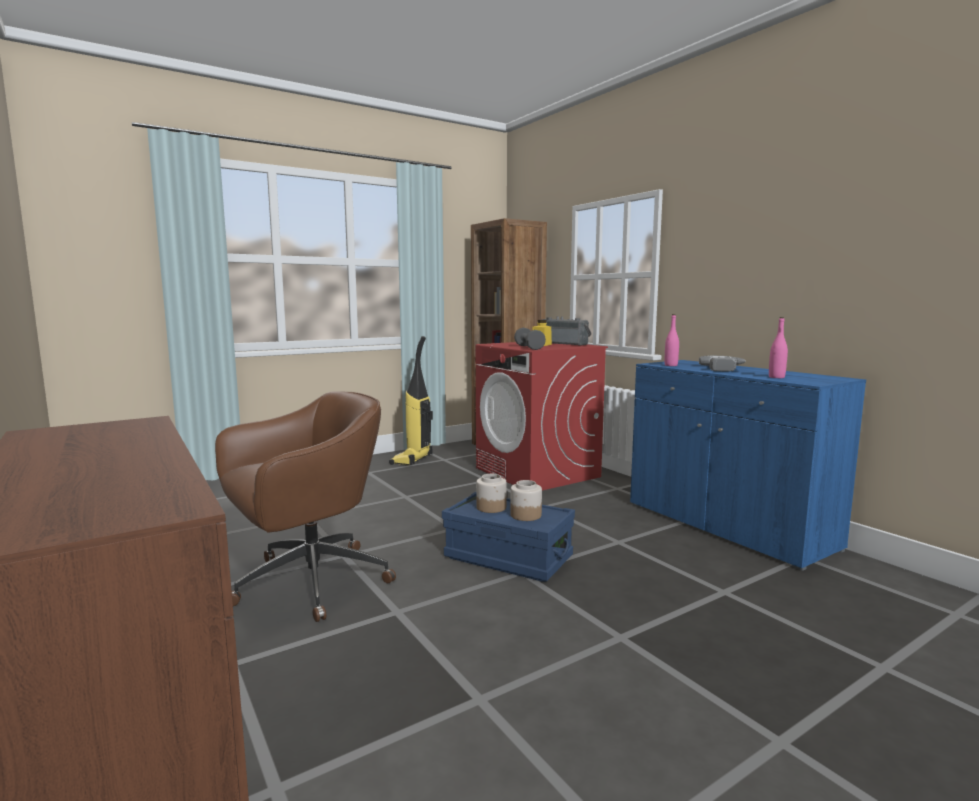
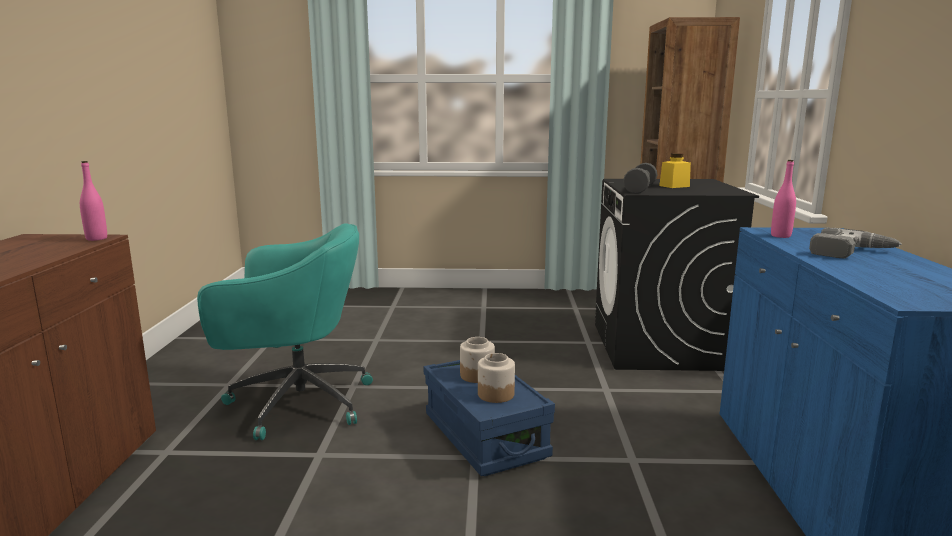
camera: 35 degrees right, 5 degrees up
brown office chair [215,391,396,622] -> turquoise office chair [197,223,373,440]
vacuum cleaner [389,336,433,466] -> none
red washing machine [476,342,608,490] -> black washing machine [595,179,759,371]
radio [542,316,592,346] -> none
pink bottle [769,317,788,378] -> pink bottle moved to [80,161,107,241]

